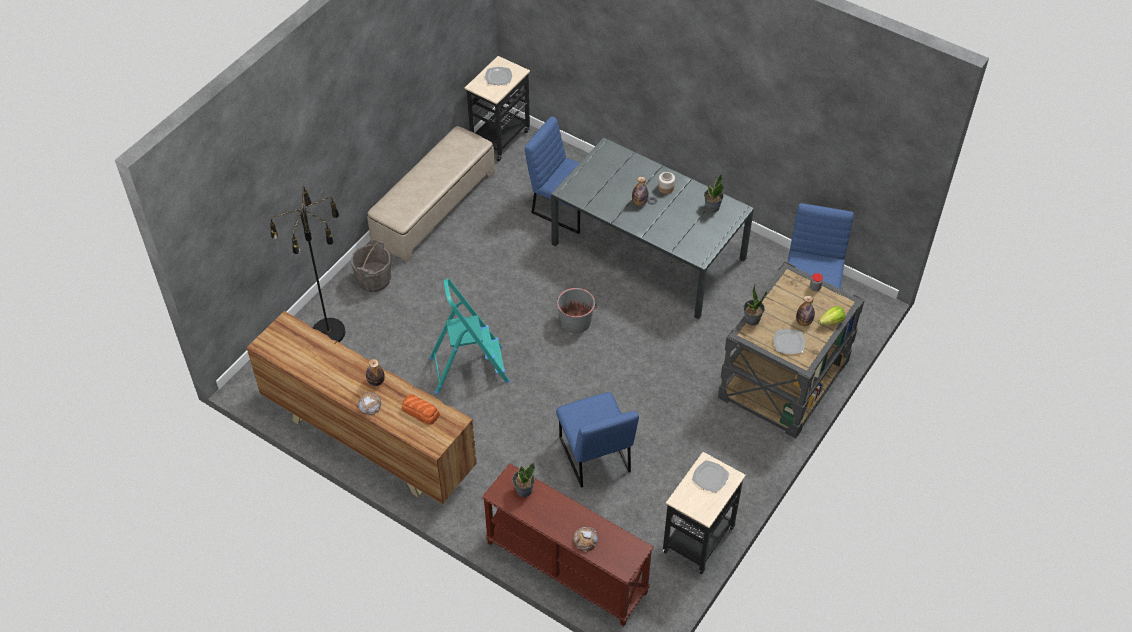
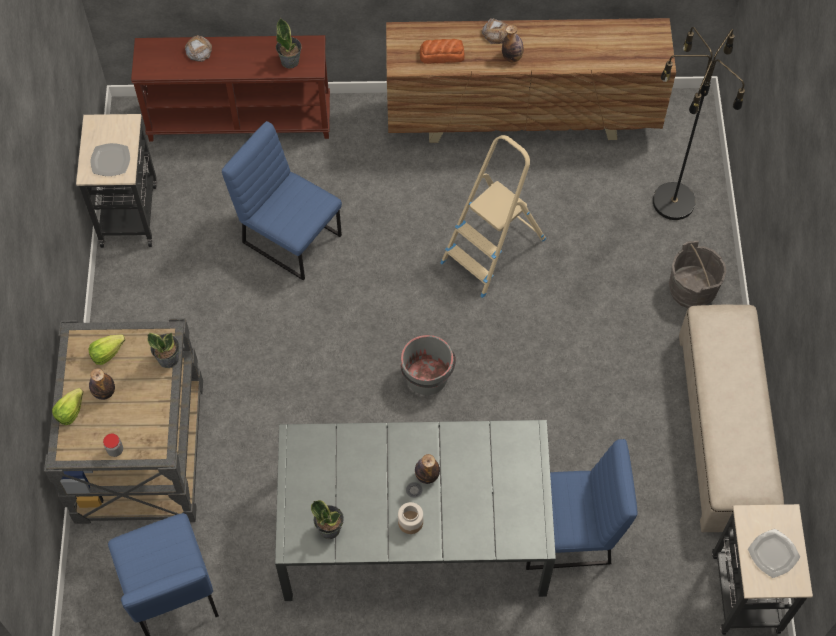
camera: 145 degrees right, 10 degrees up
turquoise step ladder [429,278,510,394] -> beige step ladder [440,135,546,298]
plate [773,329,805,354] -> lettuce [89,334,125,365]

